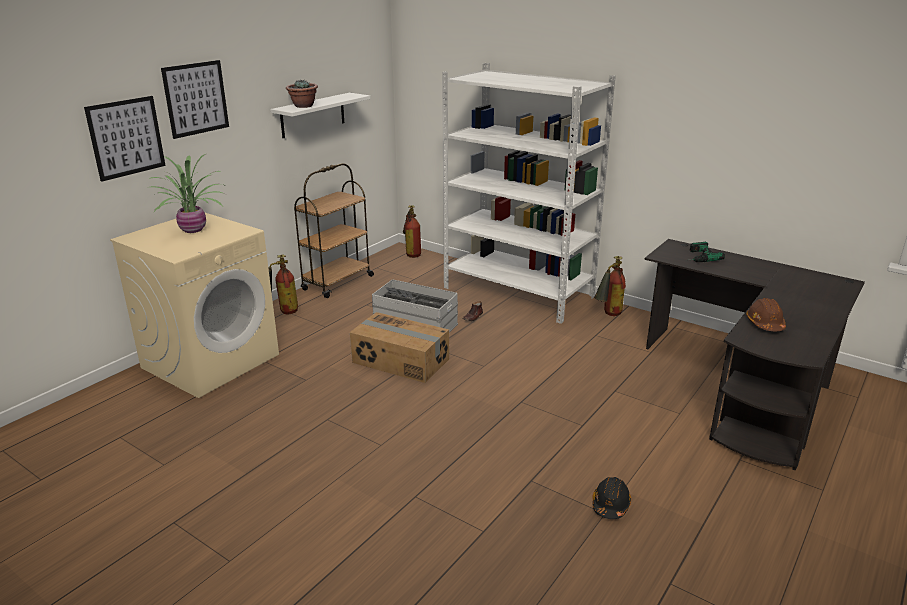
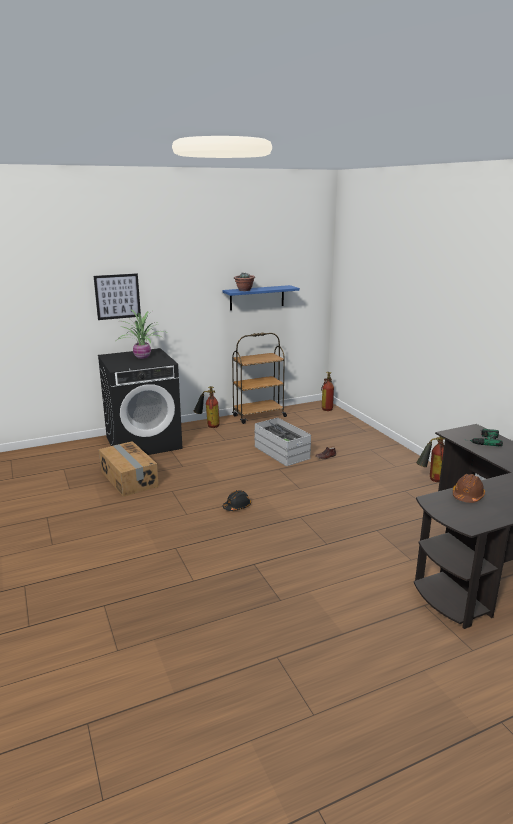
camera: 30 degrees right, 5 degrees down
beige washing machine [110,213,279,398] -> black washing machine [98,348,182,455]
picture [161,60,229,139] -> none
white shelf [270,93,370,138] -> blue shelf [223,285,300,311]
cardboard box [350,312,449,383] -> cardboard box moved to [99,441,159,497]
white bookcase [442,63,616,324] -> none
black hard hat [593,477,631,519] -> black hard hat moved to [223,490,251,511]

